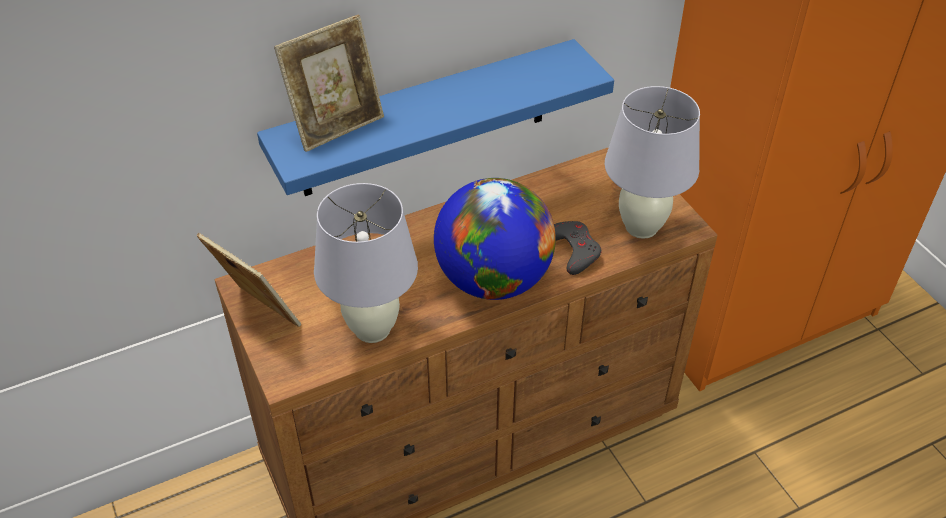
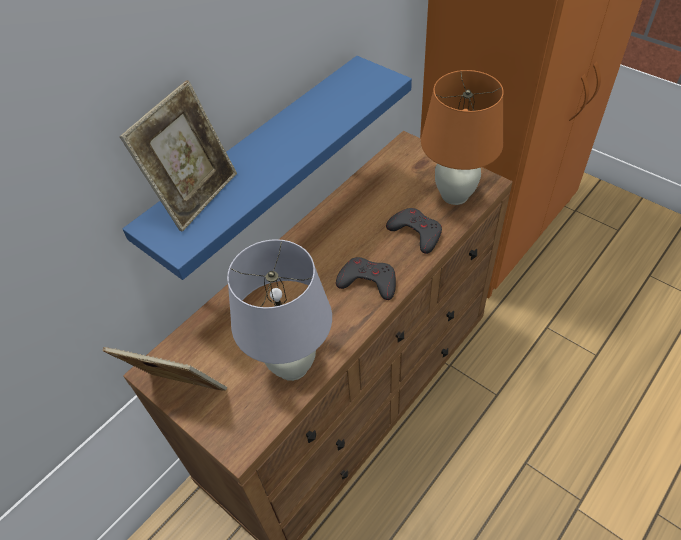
camera: 20 degrees left, 5 degrees up
globe [434,178,556,300] -> grey game controller [336,257,396,300]
white table lamp [605,86,700,239] -> orange table lamp [421,70,504,205]

